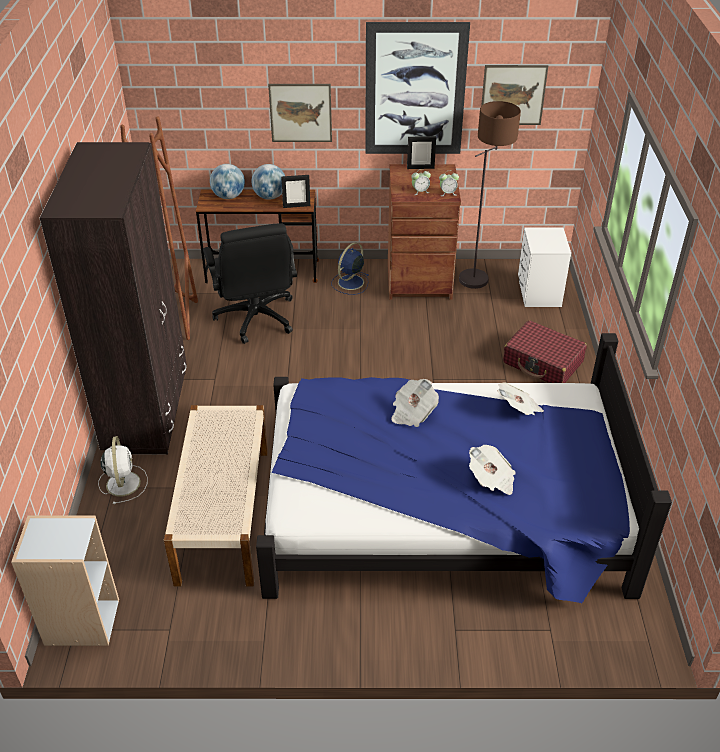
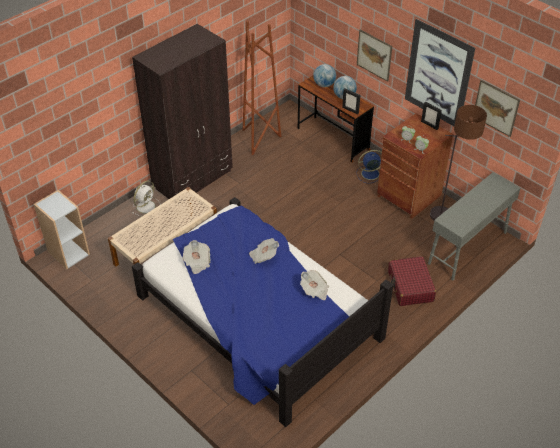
camera: 45 degrees right, 5 degrees up
black office chair [203,223,297,344] -> none
newspaper [469,445,516,495] -> newspaper moved to [183,240,210,274]
white nightstand [518,227,571,307] -> grey console table [428,172,521,280]

